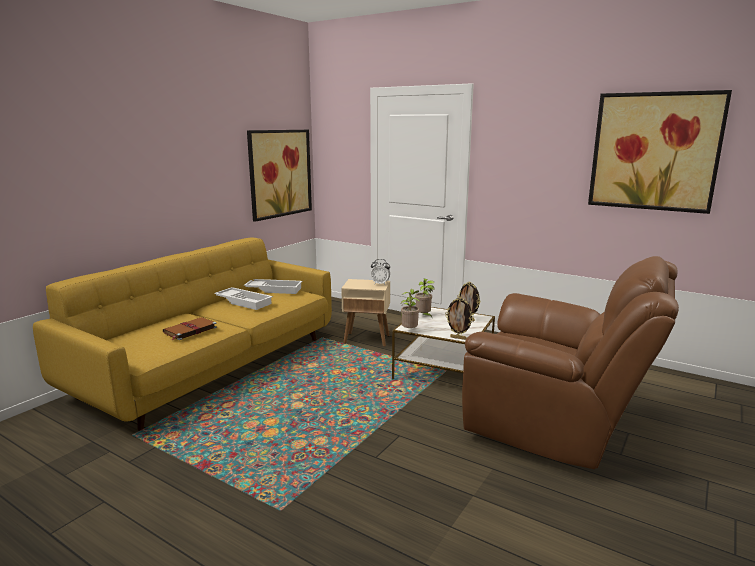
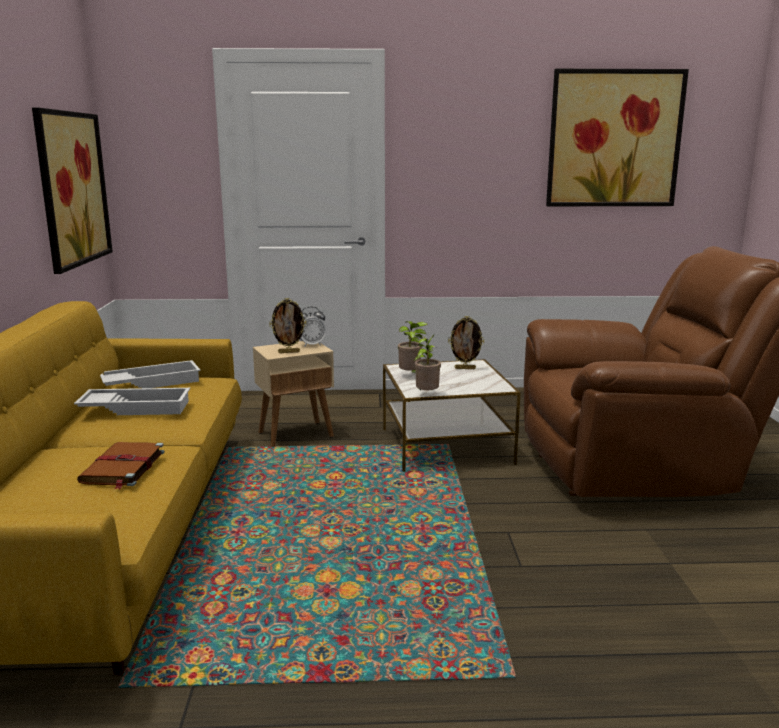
camera: 35 degrees left, 0 degrees up
picture frame [445,297,474,340] -> picture frame moved to [269,298,307,353]

